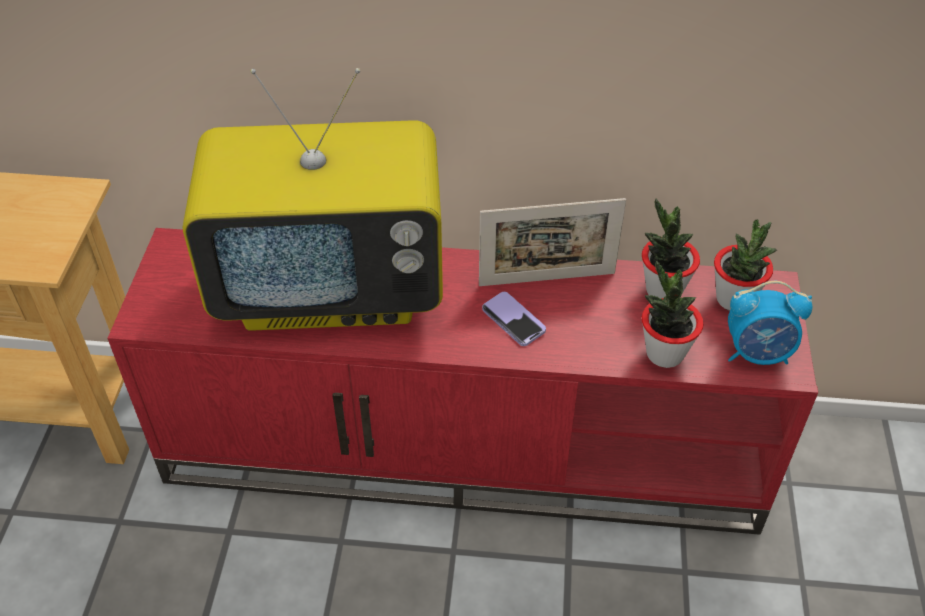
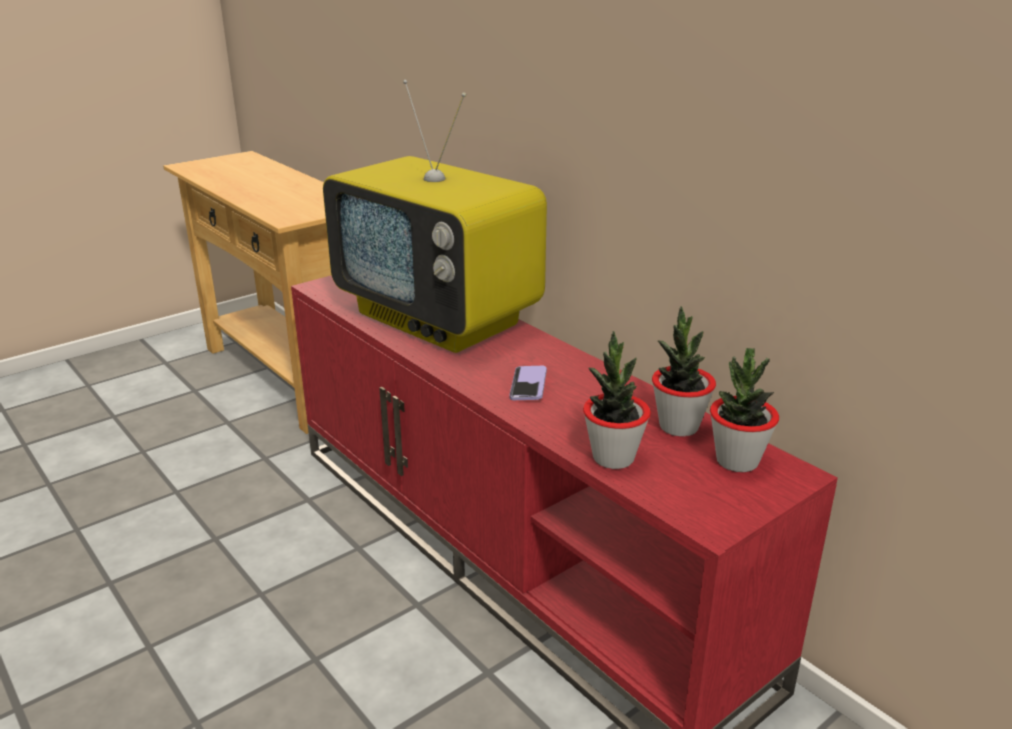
camera: 45 degrees right, 20 degrees down
picture frame [479,198,626,286] -> none
alarm clock [728,281,812,365] -> none

